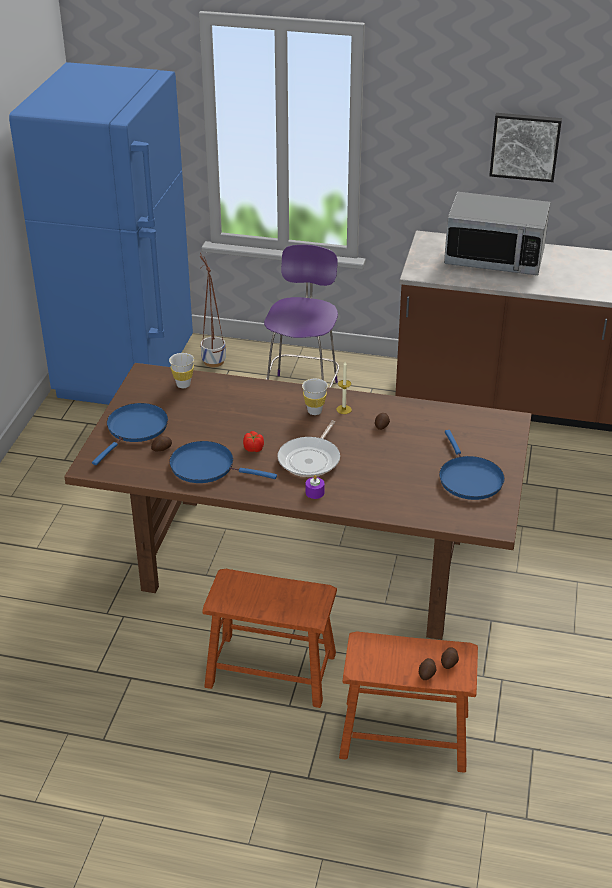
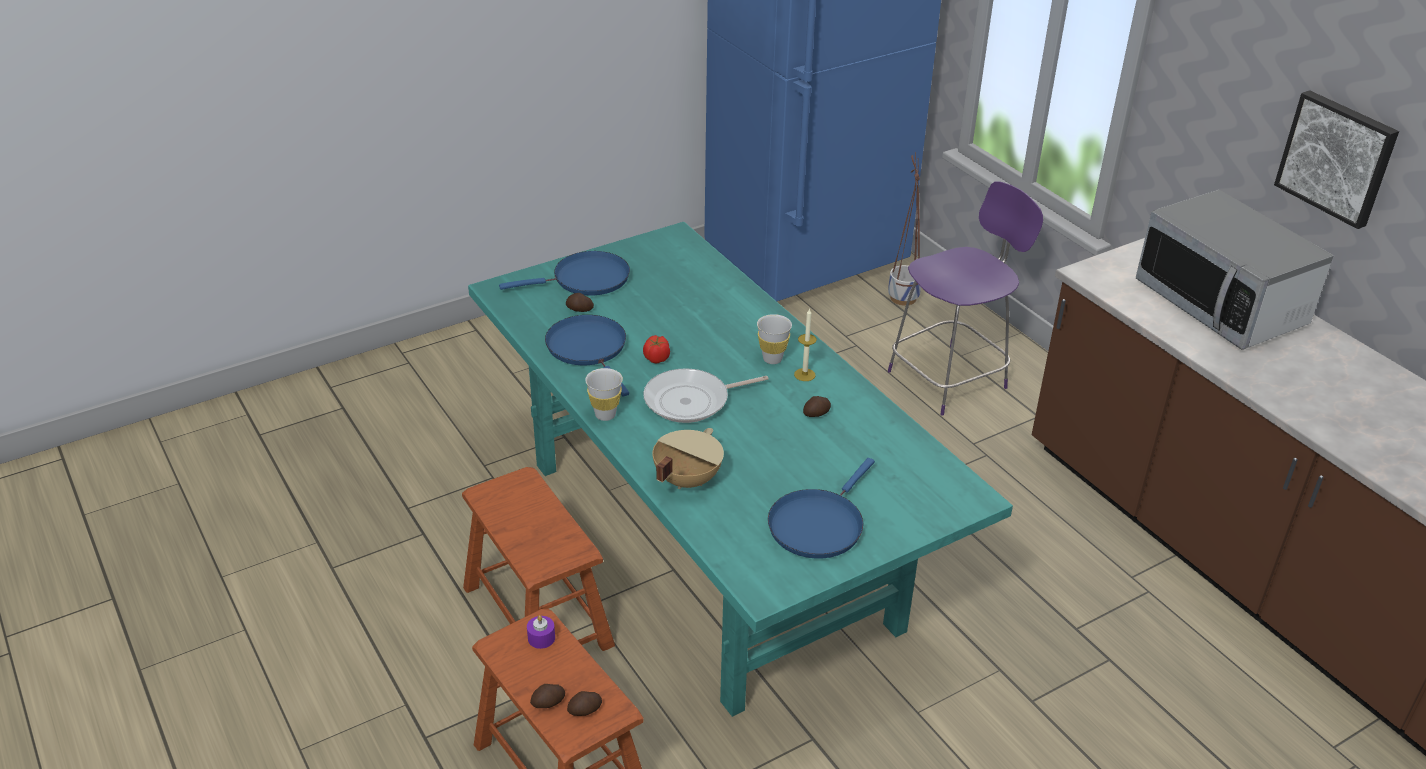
camera: 45 degrees right, 0 degrees up
brown dining table [64,363,532,640] -> turquoise dining table [468,222,1013,717]
white cup [169,353,194,388] -> white cup moved to [585,368,623,421]
purple candle [306,475,325,499] -> purple candle moved to [527,615,555,649]
none -> beige cooking pot [652,428,724,489]

